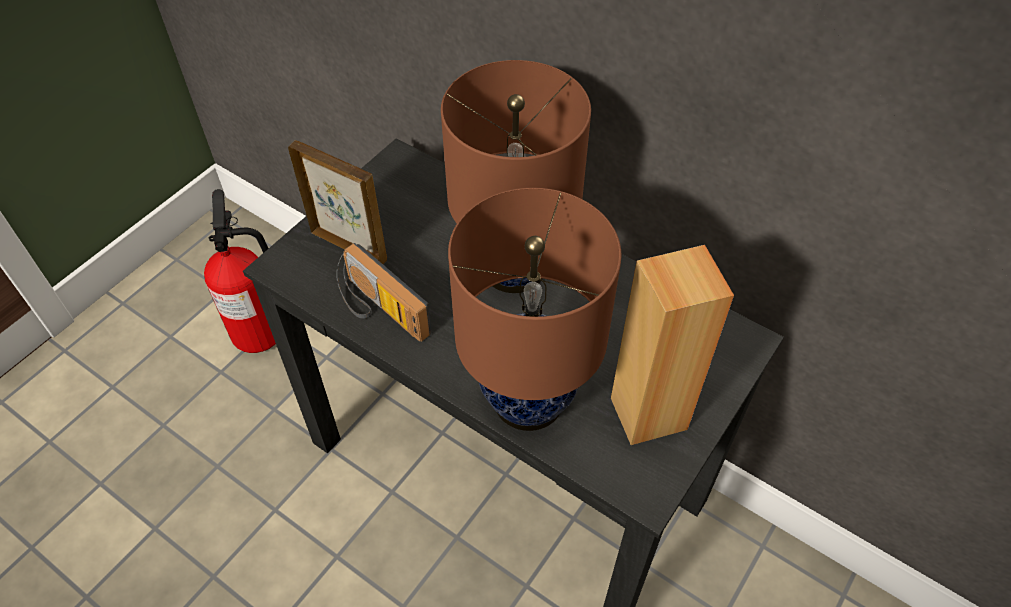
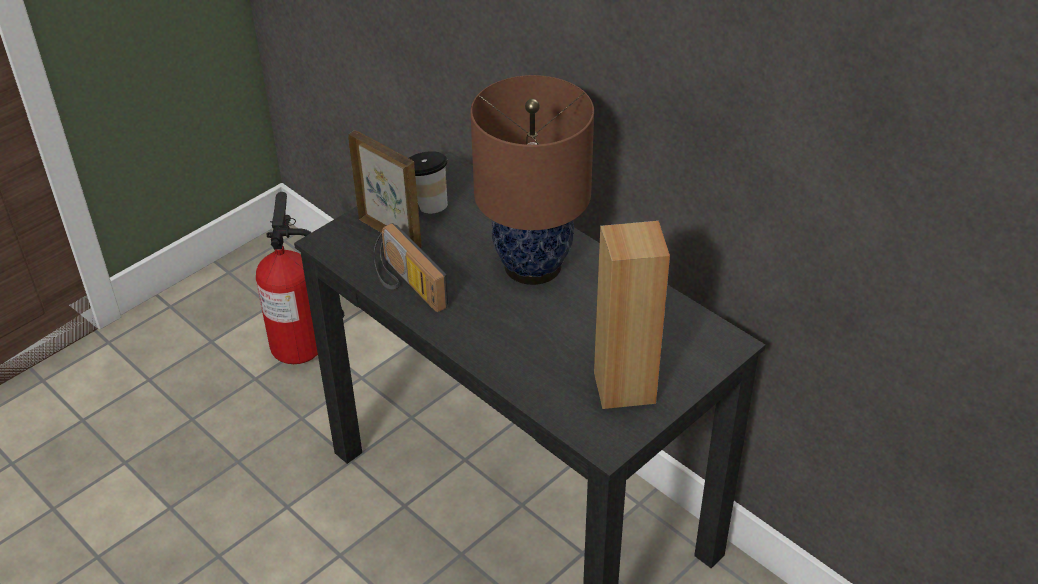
camera: 10 degrees right, 10 degrees down
brown table lamp [448,188,621,431] -> none
none -> cup [409,151,448,214]

